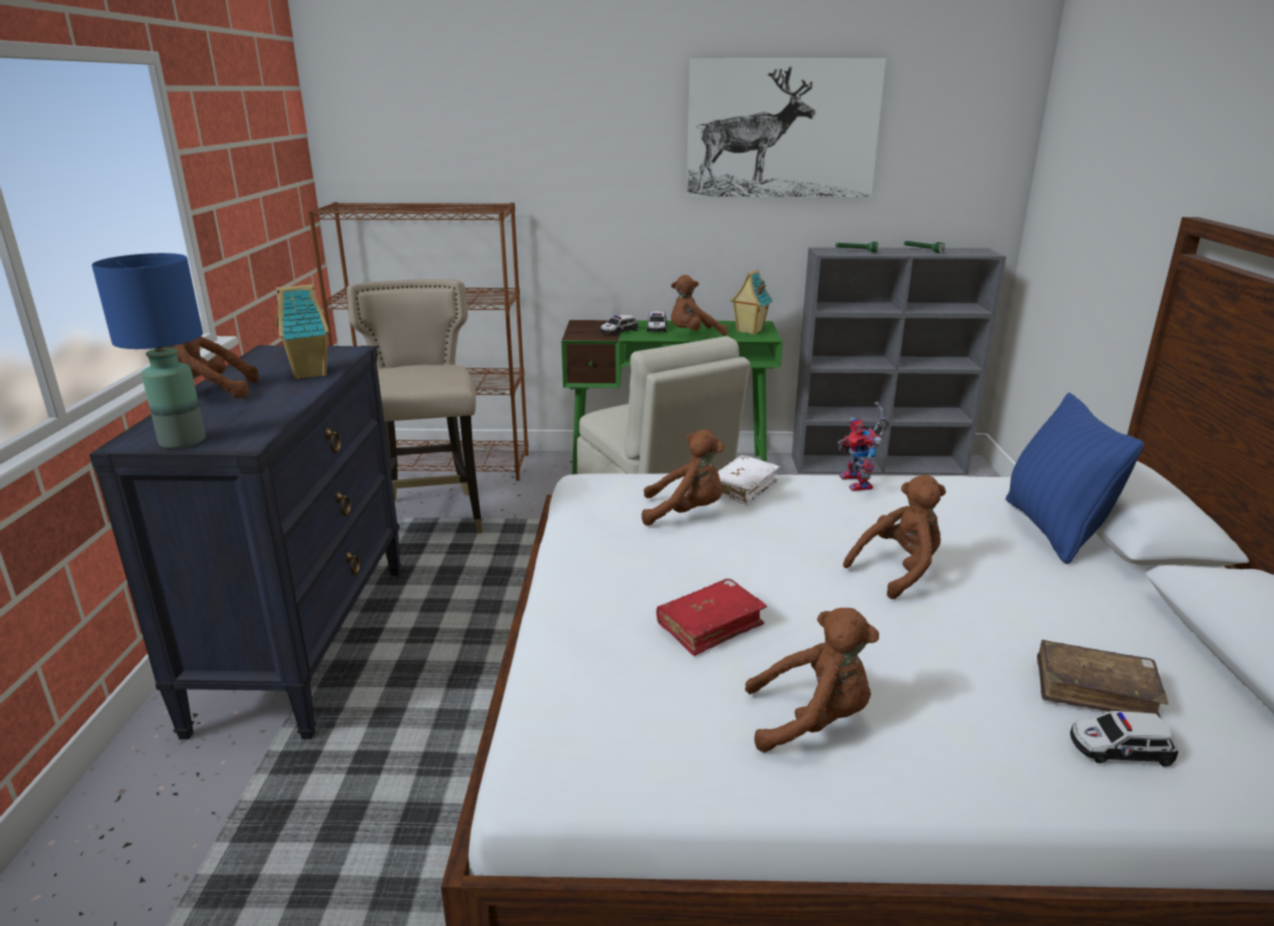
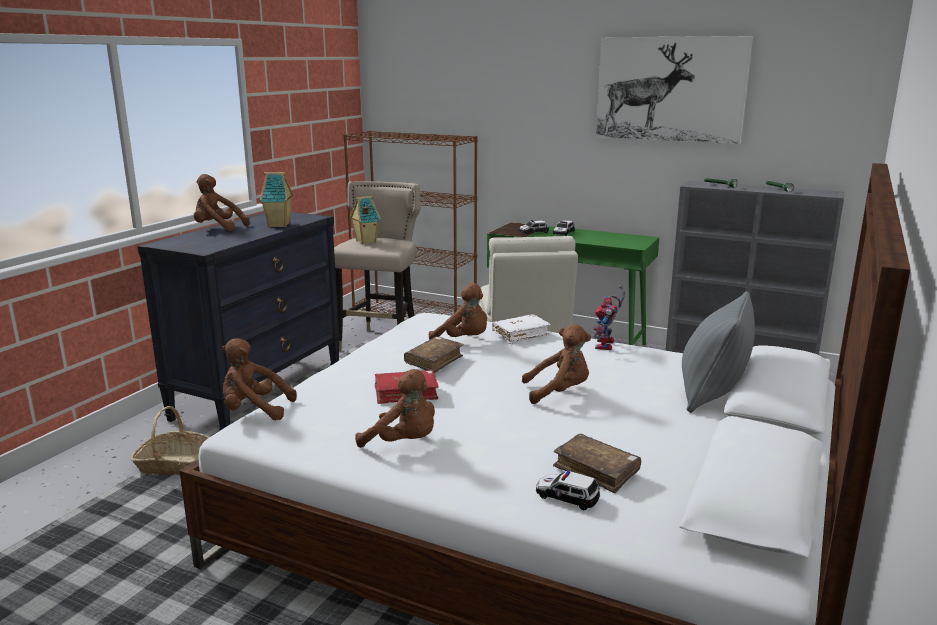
camera: 25 degrees right, 5 degrees down
blue table lamp [92,253,206,449] -> none
brown plush toy [671,275,728,336] -> brown plush toy moved to [222,338,297,420]
toy house [730,269,773,335] -> toy house moved to [350,196,381,244]
blue pillow [1006,393,1144,564] -> grey pillow [682,291,755,413]
none -> basket [131,406,210,474]
none -> brown book [404,337,464,373]

